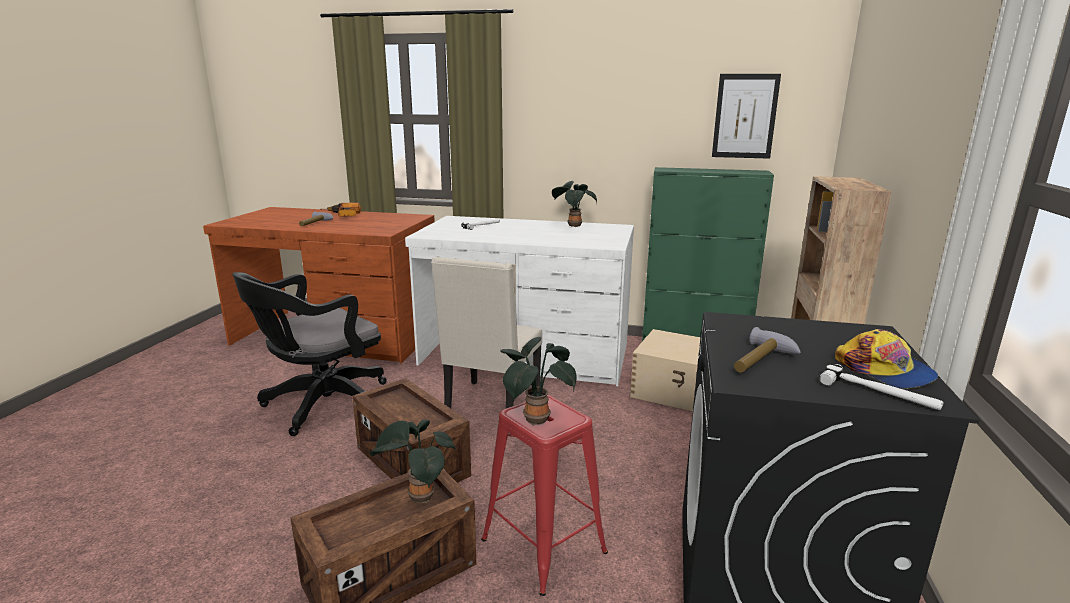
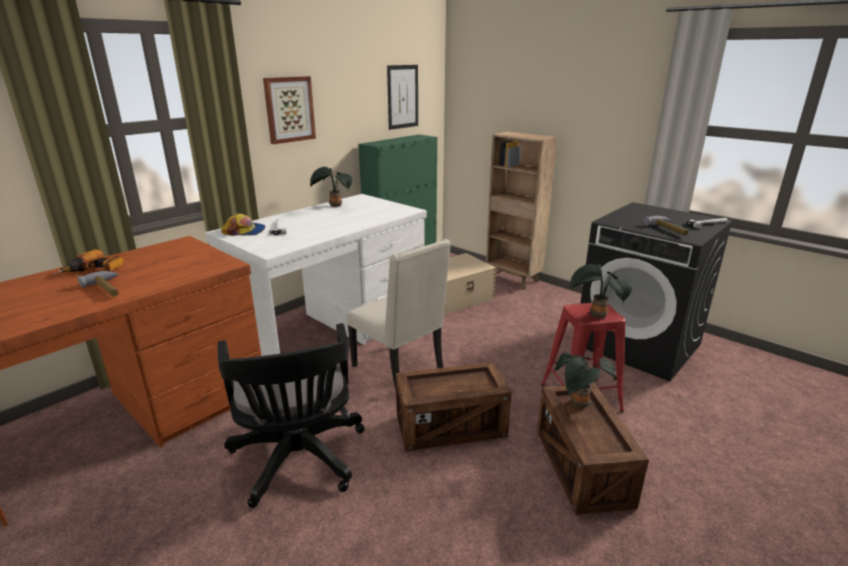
camera: 60 degrees left, 5 degrees up
cap [835,329,938,389] -> cap moved to [221,214,265,236]
none -> picture [263,76,316,144]

